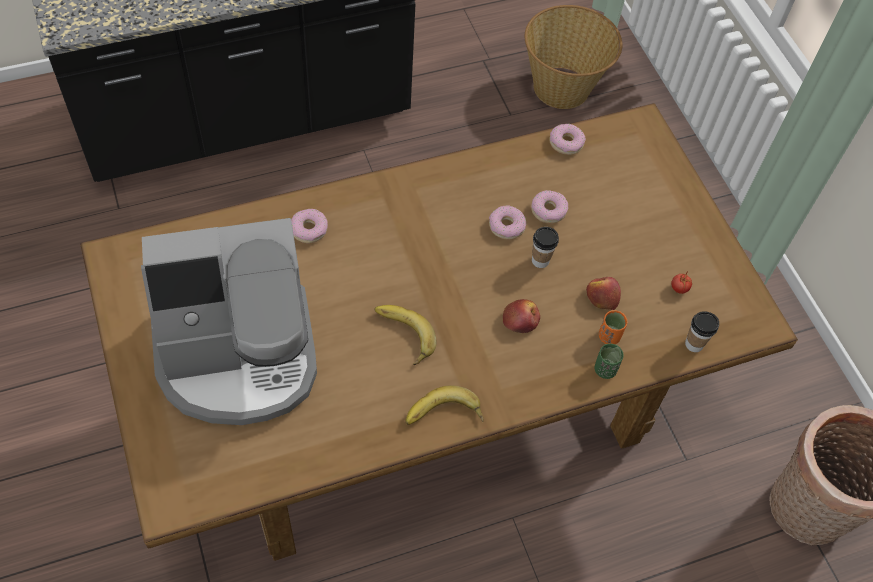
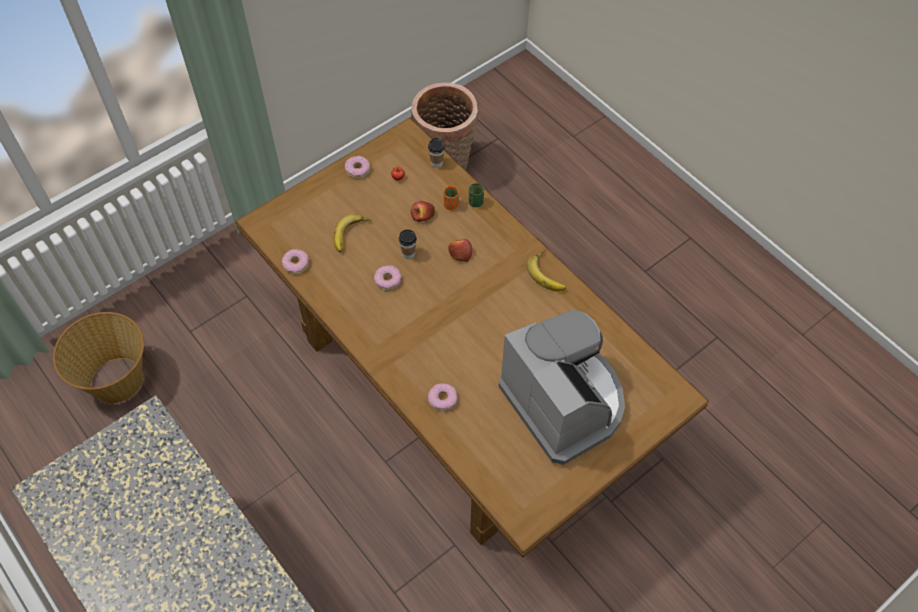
camera: 105 degrees left, 0 degrees up
banana [375,305,436,365] -> banana moved to [334,213,372,252]
donut [531,190,568,223] -> donut moved to [345,156,371,178]

